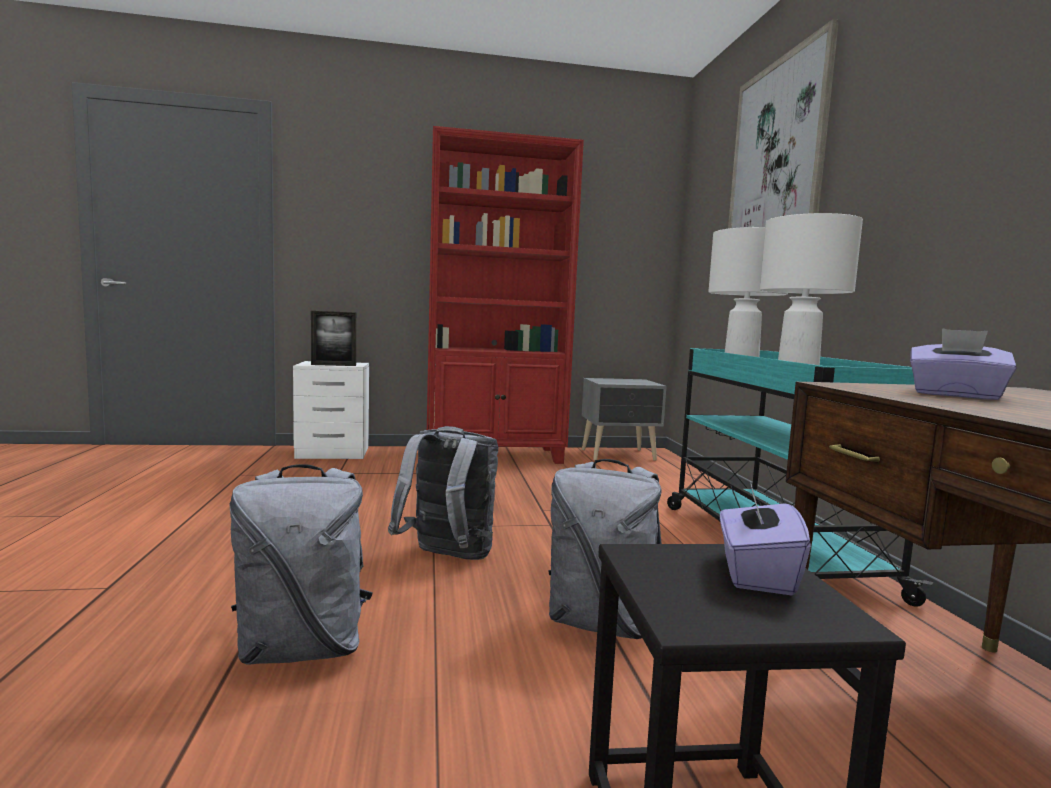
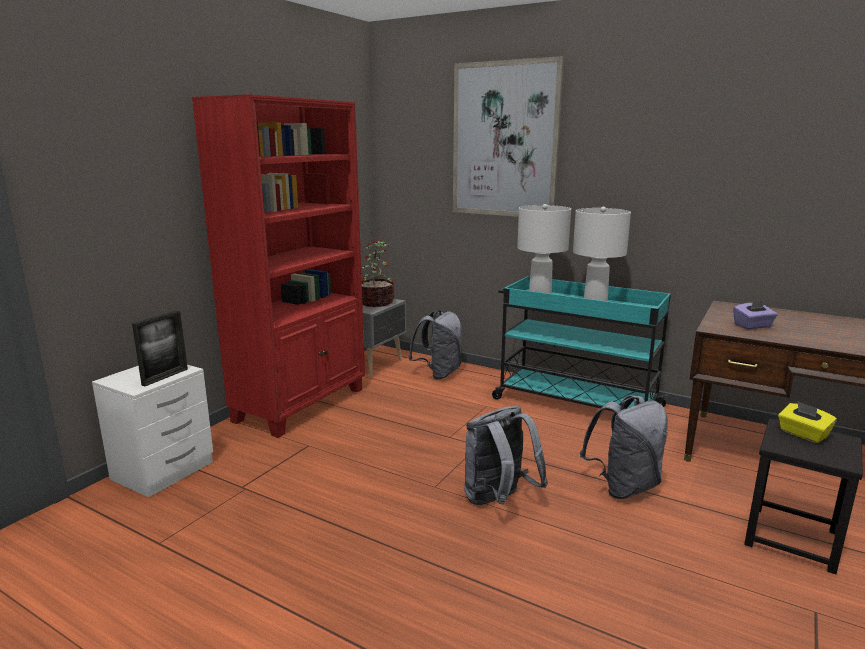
camera: 50 degrees left, 10 degrees up
grey backpack [229,464,373,664] -> grey backpack moved to [408,310,463,379]
purple tissue box [720,484,811,596] -> yellow tissue box [778,401,837,443]
none -> potted plant [361,239,394,307]

